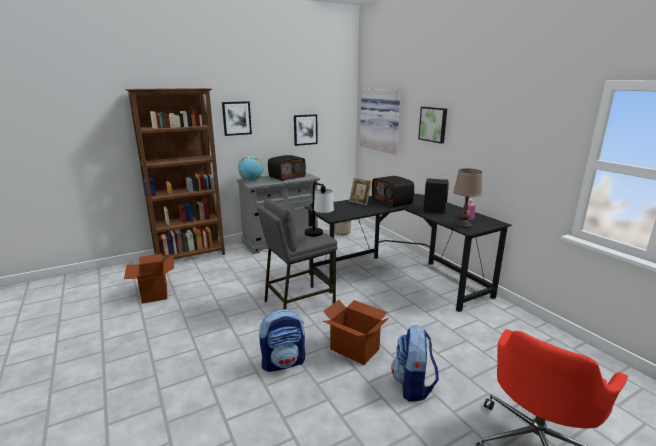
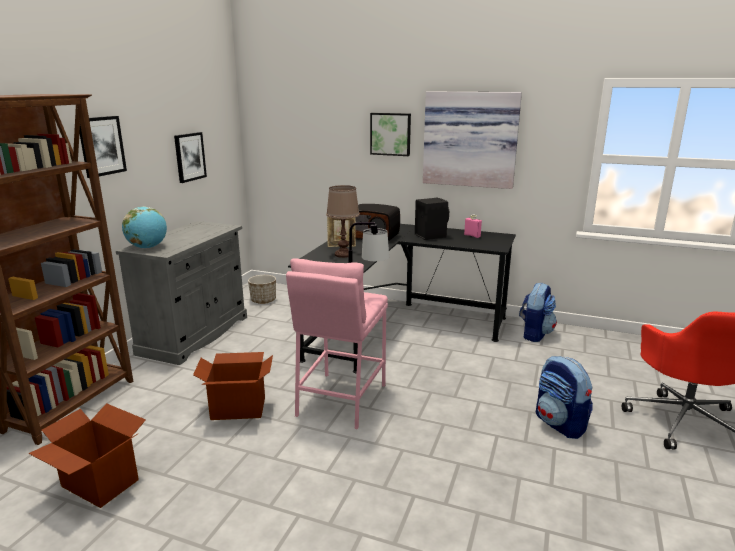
camera: 40 degrees left, 0 degrees up
grey stool [257,198,337,309] -> pink stool [286,259,388,429]
backpack [259,309,305,372] -> backpack moved to [519,282,557,342]
radio [268,155,306,181] -> none
cardboard box [322,300,389,365] -> cardboard box moved to [193,352,273,420]
picture [360,88,401,155] -> picture moved to [423,91,522,189]
brown table lamp [453,168,482,228] -> brown table lamp moved to [326,185,360,258]

